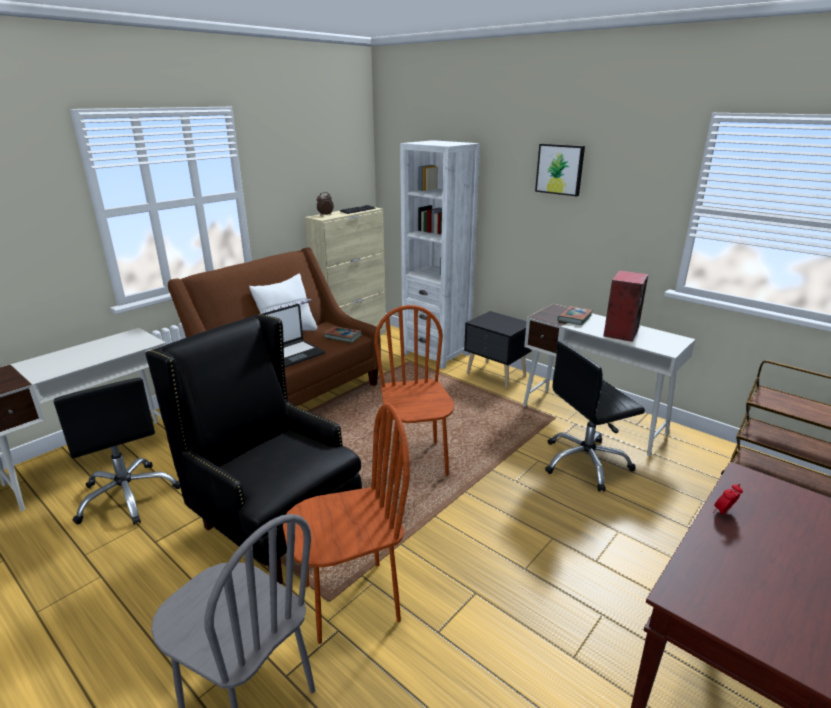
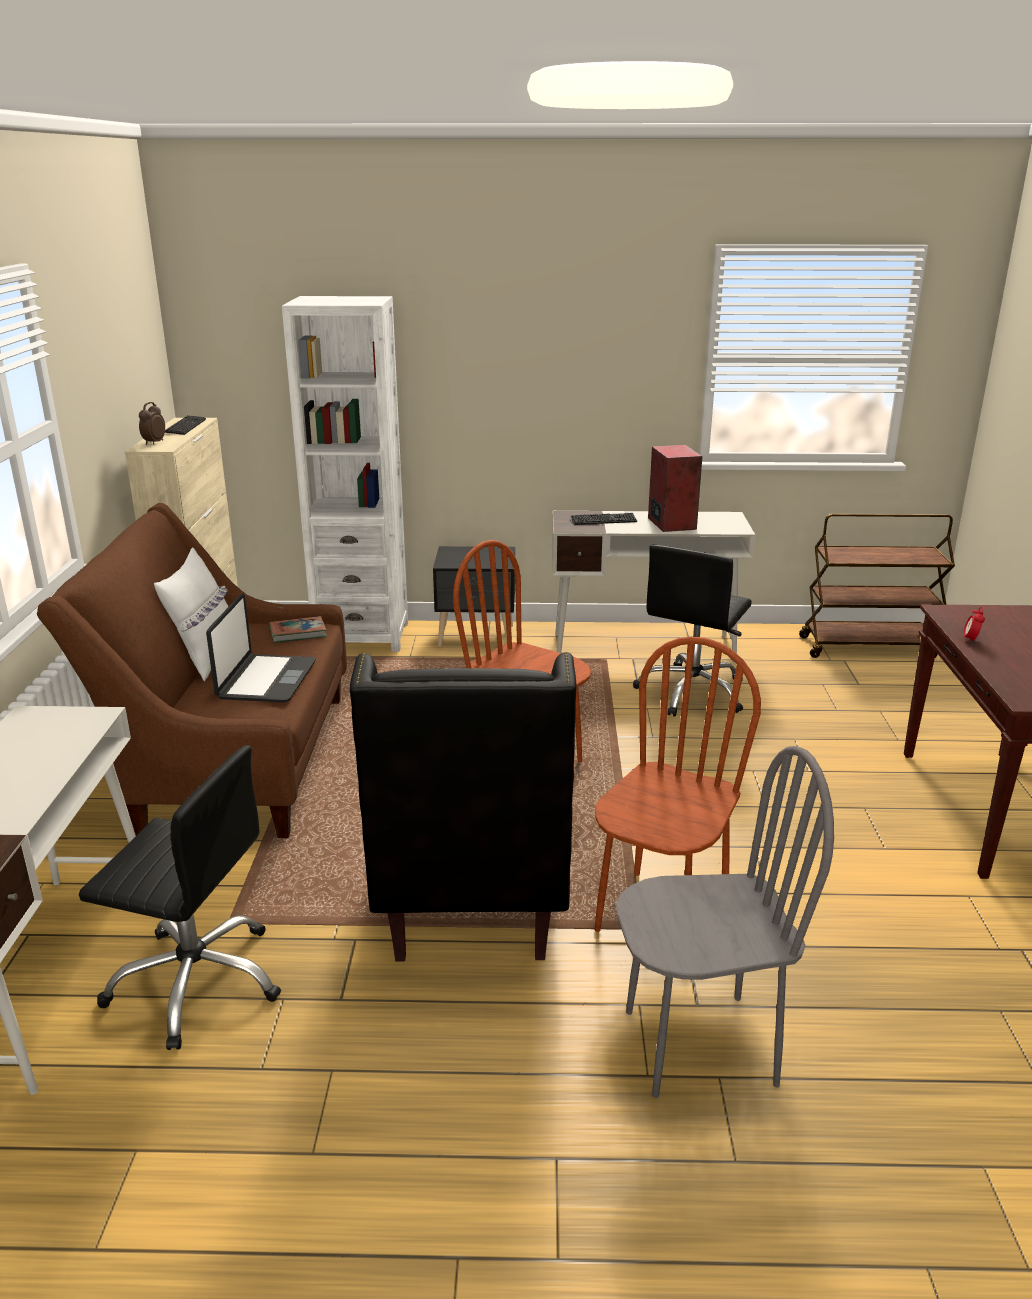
camera: 40 degrees left, 0 degrees up
black armchair [145,314,362,584] -> black armchair turned 90 degrees counterclockwise [350,652,576,961]
picture [535,144,585,196] -> none
book [557,306,593,325] -> keyboard [571,513,637,525]

